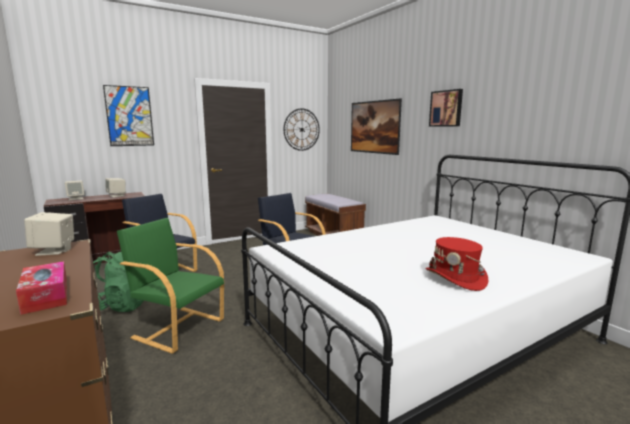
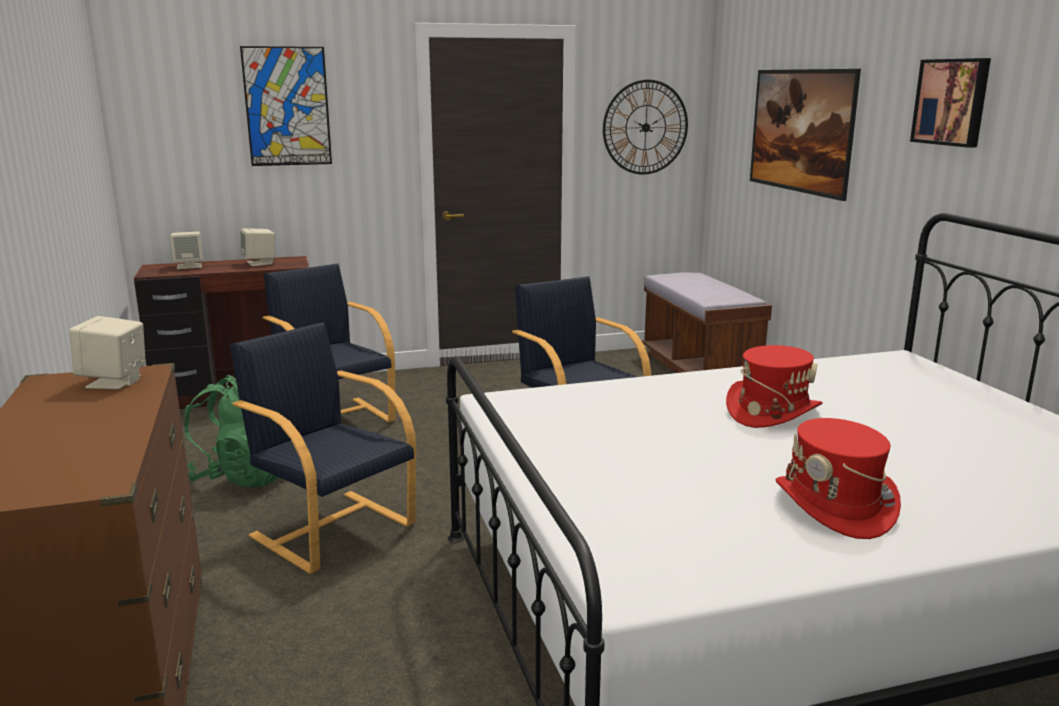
camera: 15 degrees right, 5 degrees up
tissue box [16,261,67,315] -> none
green armchair [117,218,224,354] -> black armchair [230,322,416,574]
none -> red hat [726,345,822,428]

